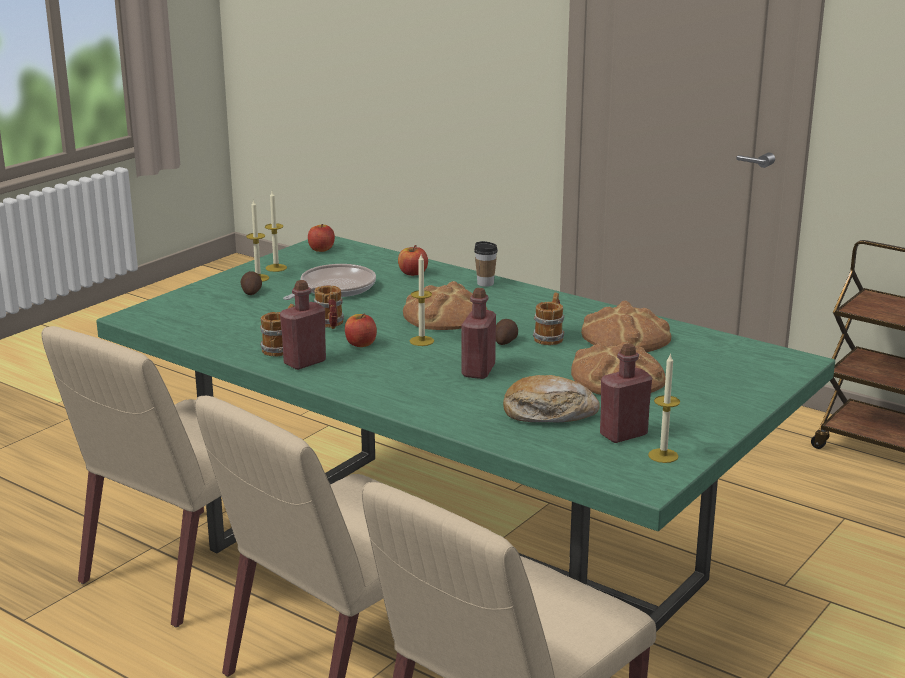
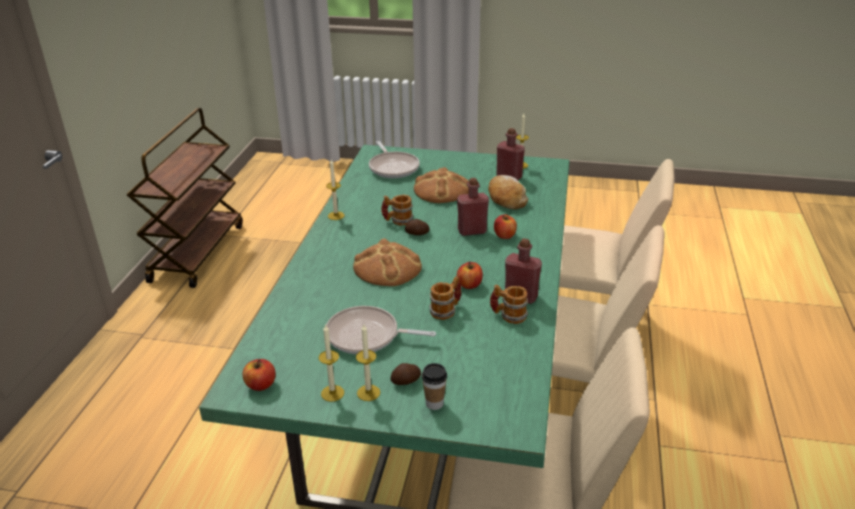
camera: 115 degrees left, 10 degrees up
apple [398,245,428,276] -> apple moved to [494,214,517,239]
candle [410,254,434,346] -> candle moved to [326,159,345,220]
cup [474,241,498,287] -> cup moved to [422,363,447,410]
bread [581,301,671,352] -> none
none -> frying pan [369,141,420,178]

